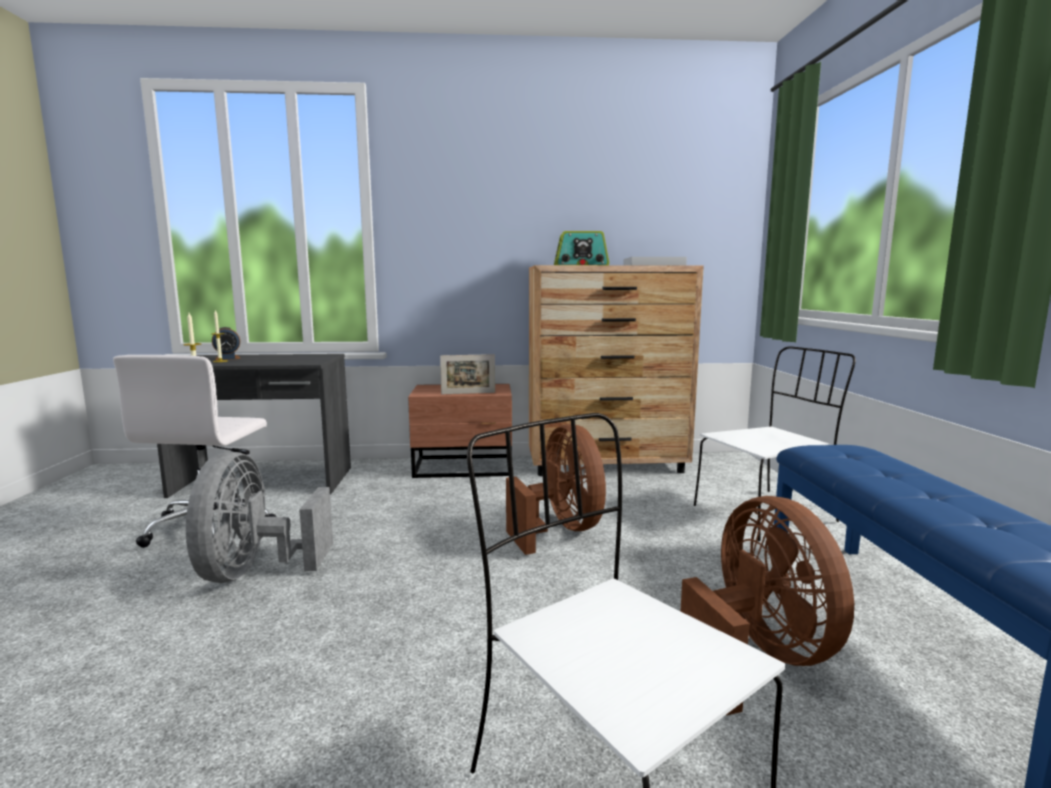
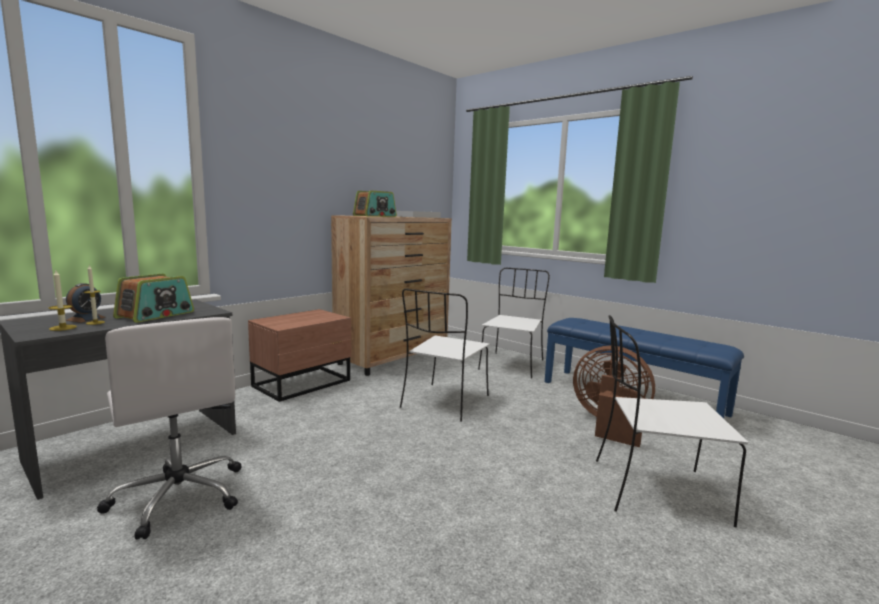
camera: 45 degrees left, 0 degrees up
grey fan [186,452,333,583] -> none
picture frame [440,354,495,394] -> none
brown fan [506,424,606,555] -> white chair [400,289,490,421]
none -> radio [113,273,194,323]

